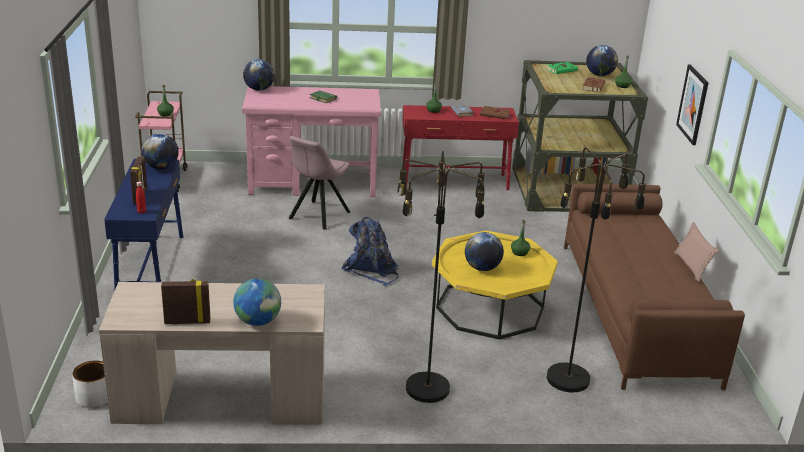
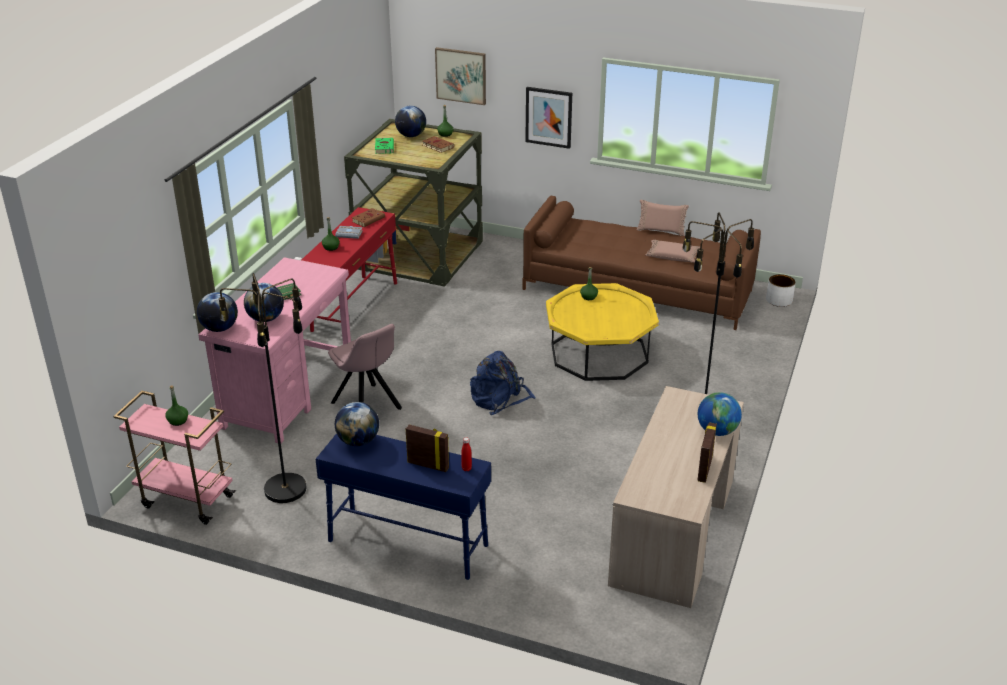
camera: 65 degrees left, 5 degrees up
white planter [72,361,108,408] -> white planter moved to [766,274,796,307]
globe [465,232,504,271] -> globe moved to [244,283,284,322]
floor lamp [547,147,646,393] -> floor lamp moved to [219,273,307,503]
none -> picture [435,47,486,105]
none -> beige pillow [645,239,700,263]

